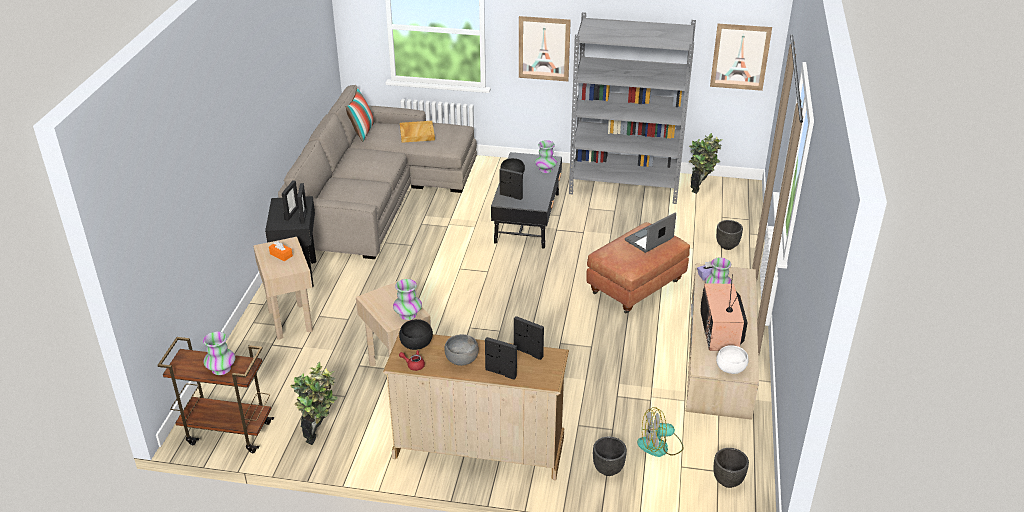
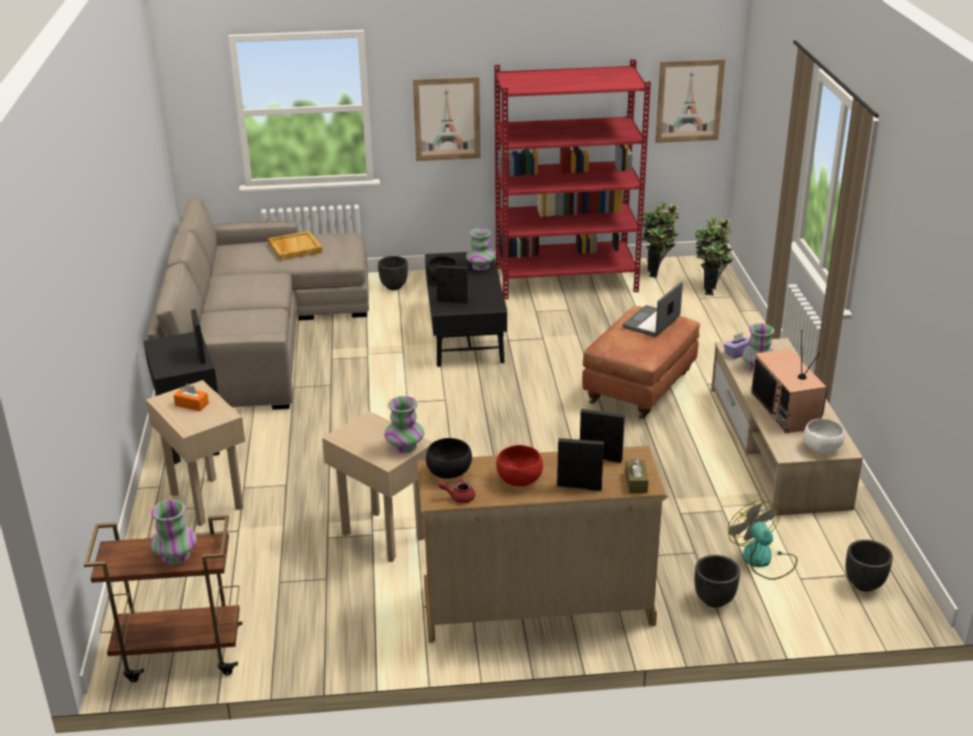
camera: 15 degrees left, 5 degrees down
picture frame [282,180,299,221] -> none
potted plant [290,362,338,445] -> potted plant moved to [695,216,734,296]
pillow [346,88,374,142] -> none
grey bowl [444,334,479,366] -> red bowl [496,445,543,487]
grey bookcase [569,12,696,204] -> red bookcase [494,59,651,299]
fan [637,407,684,457] -> fan turned 90 degrees clockwise [728,500,797,580]
black planter [716,220,743,250] -> black planter moved to [378,256,408,290]
none -> brown tissue box [625,458,648,493]

